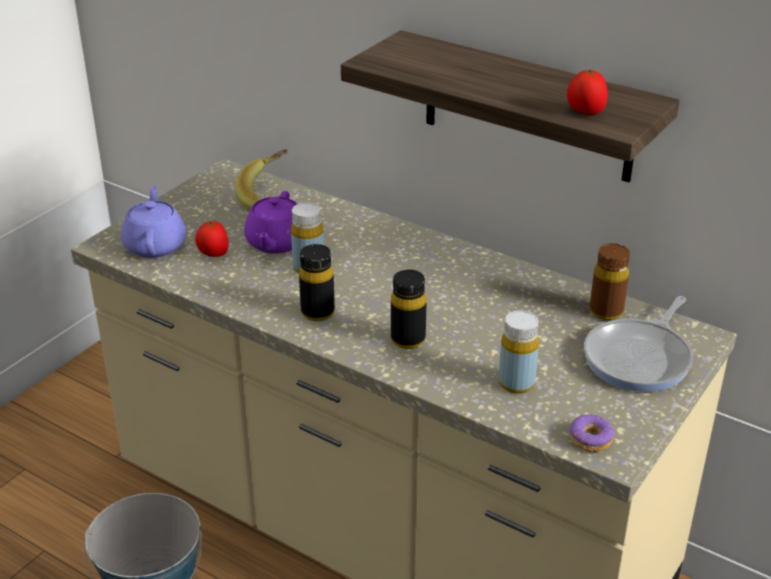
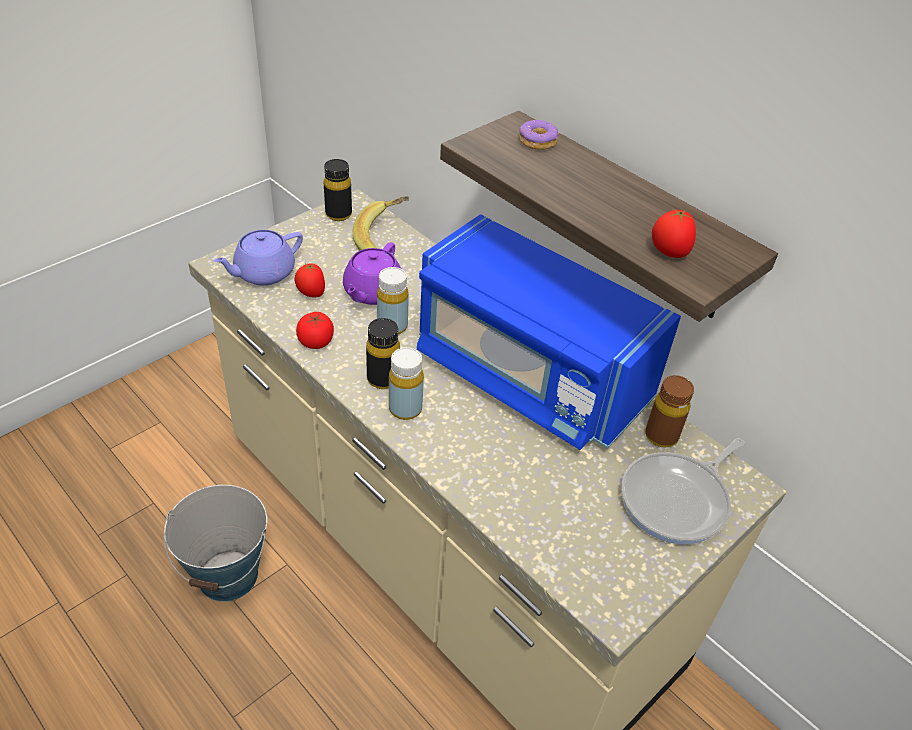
camera: 10 degrees right, 10 degrees up
purple teapot [121,185,186,258] -> purple teapot turned 135 degrees counterclockwise [214,230,303,286]
black bottle [391,270,427,349] -> black bottle moved to [324,159,352,221]
yellow bottle [498,310,539,394] -> yellow bottle moved to [389,347,424,420]
donut [570,414,615,452] -> donut moved to [519,120,559,150]
none -> tomato [296,312,334,349]
none -> blue microwave [417,214,681,450]

